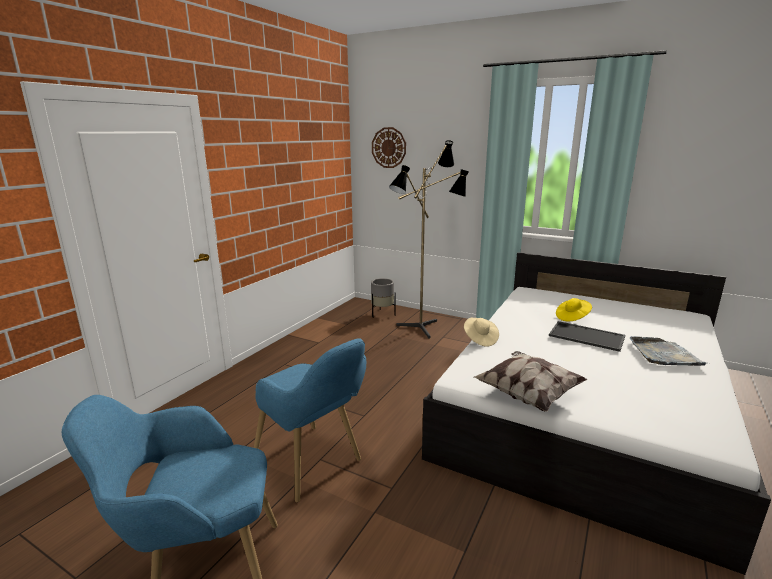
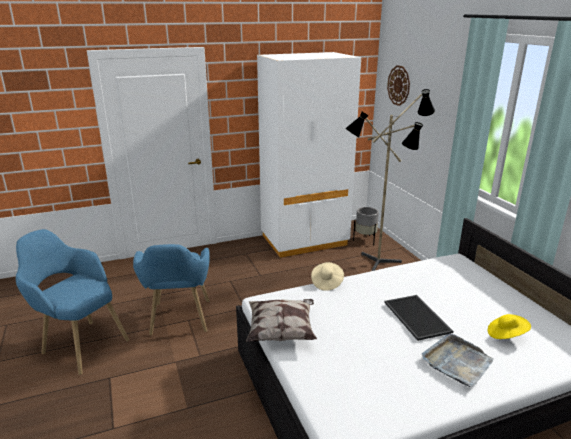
camera: 40 degrees right, 5 degrees up
yellow hat [556,298,592,321] -> yellow hat moved to [488,314,531,339]
none -> white wardrobe [257,52,361,258]

